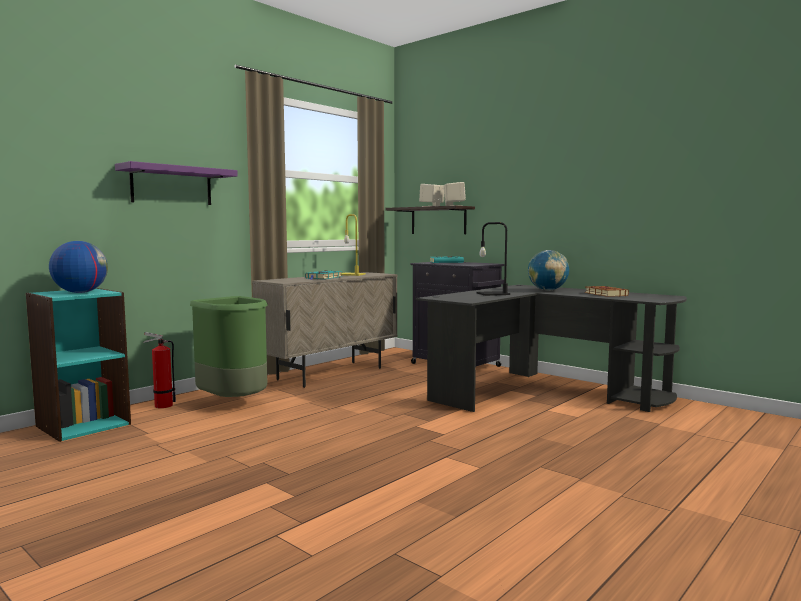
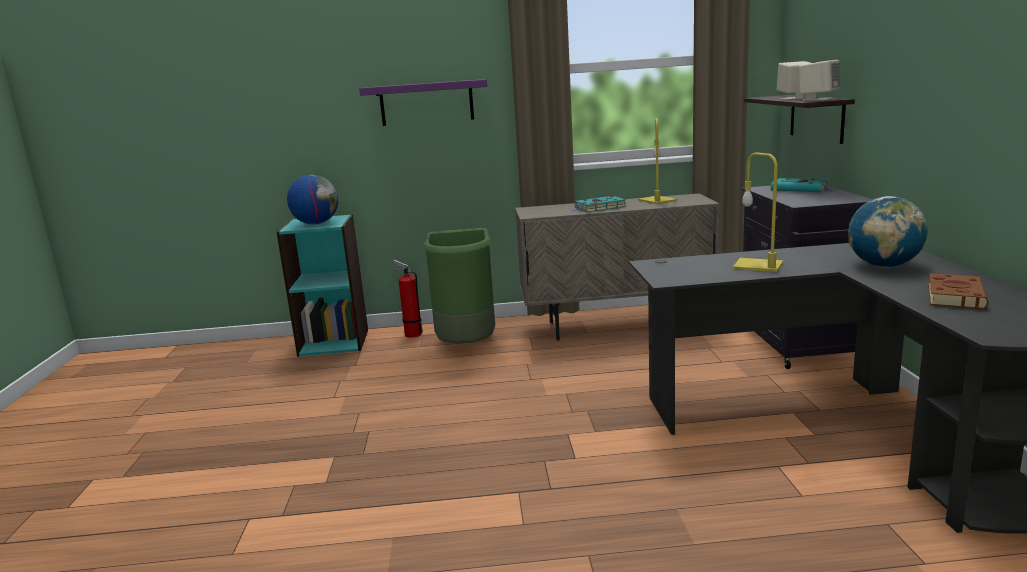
camera: 45 degrees right, 10 degrees up
black table lamp [476,222,510,296] -> yellow table lamp [733,152,783,272]

